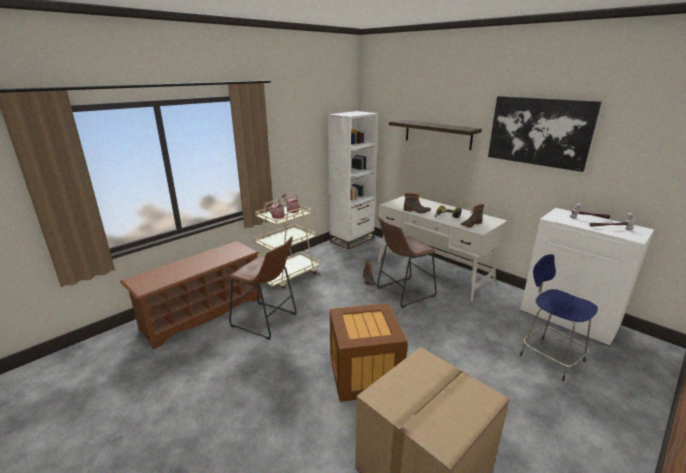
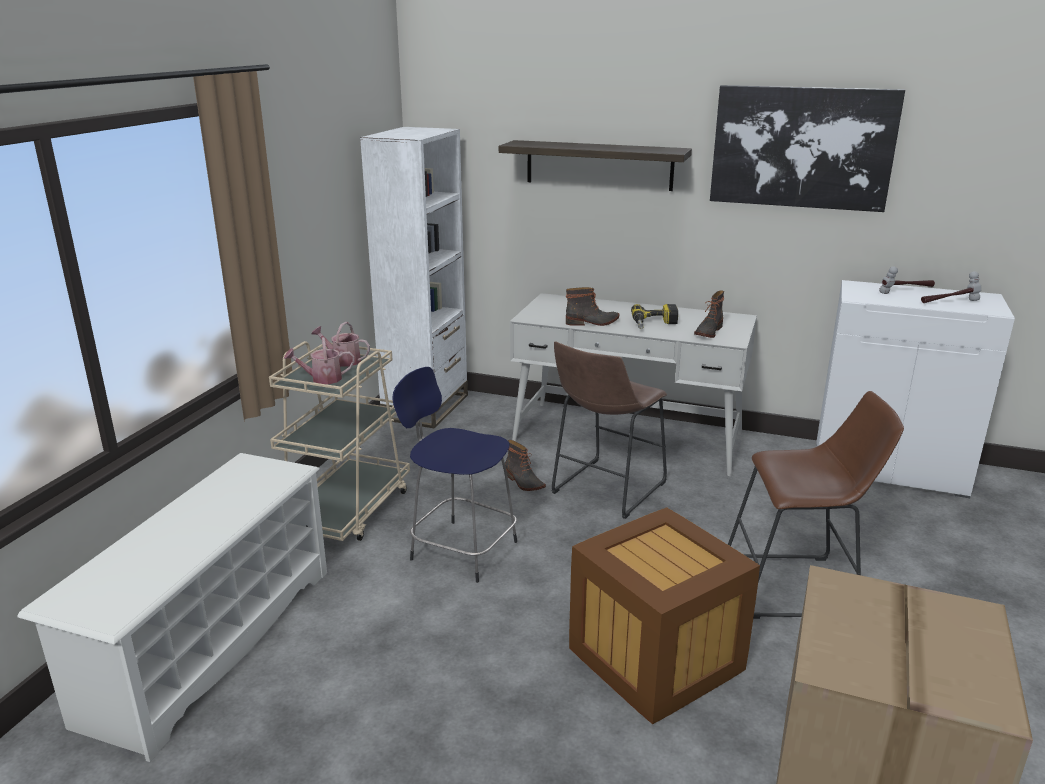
camera: 25 degrees left, 0 degrees up
brown shoe rack [120,241,261,349] -> white shoe rack [18,453,327,762]
brown stool [228,236,297,340] -> brown stool moved to [728,391,904,619]
blue stool [520,254,598,381] -> blue stool moved to [392,367,517,583]

